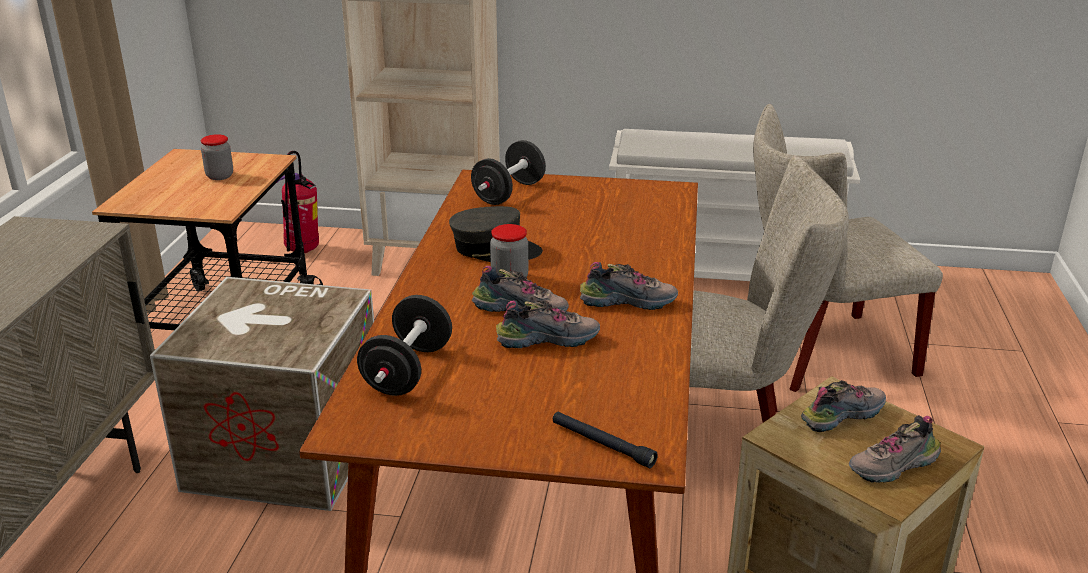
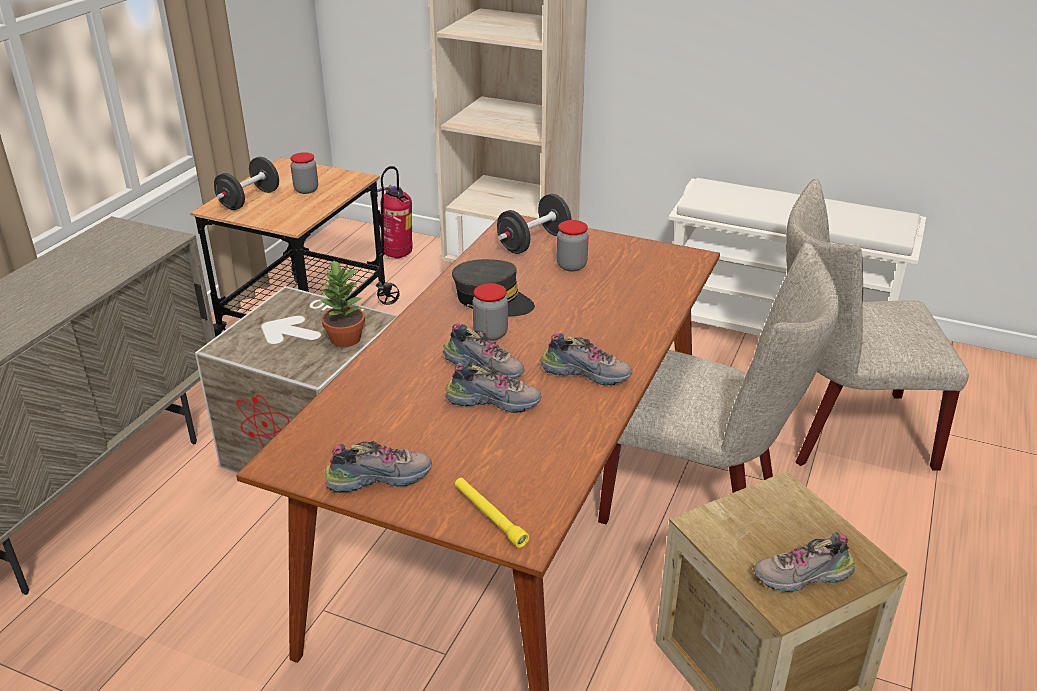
camera: 15 degrees right, 5 degrees up
black dumbbell [357,295,452,396] -> black dumbbell moved to [214,157,279,210]
black flashlight [553,412,658,468] -> yellow flashlight [455,478,529,548]
shoe [801,380,886,432] -> shoe moved to [324,441,432,493]
none -> potted plant [319,260,365,347]
none -> jar [557,220,588,271]

